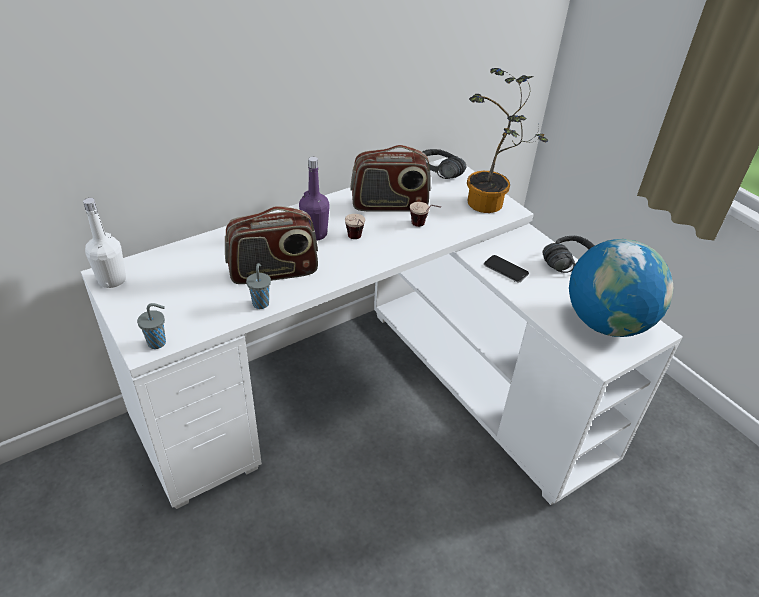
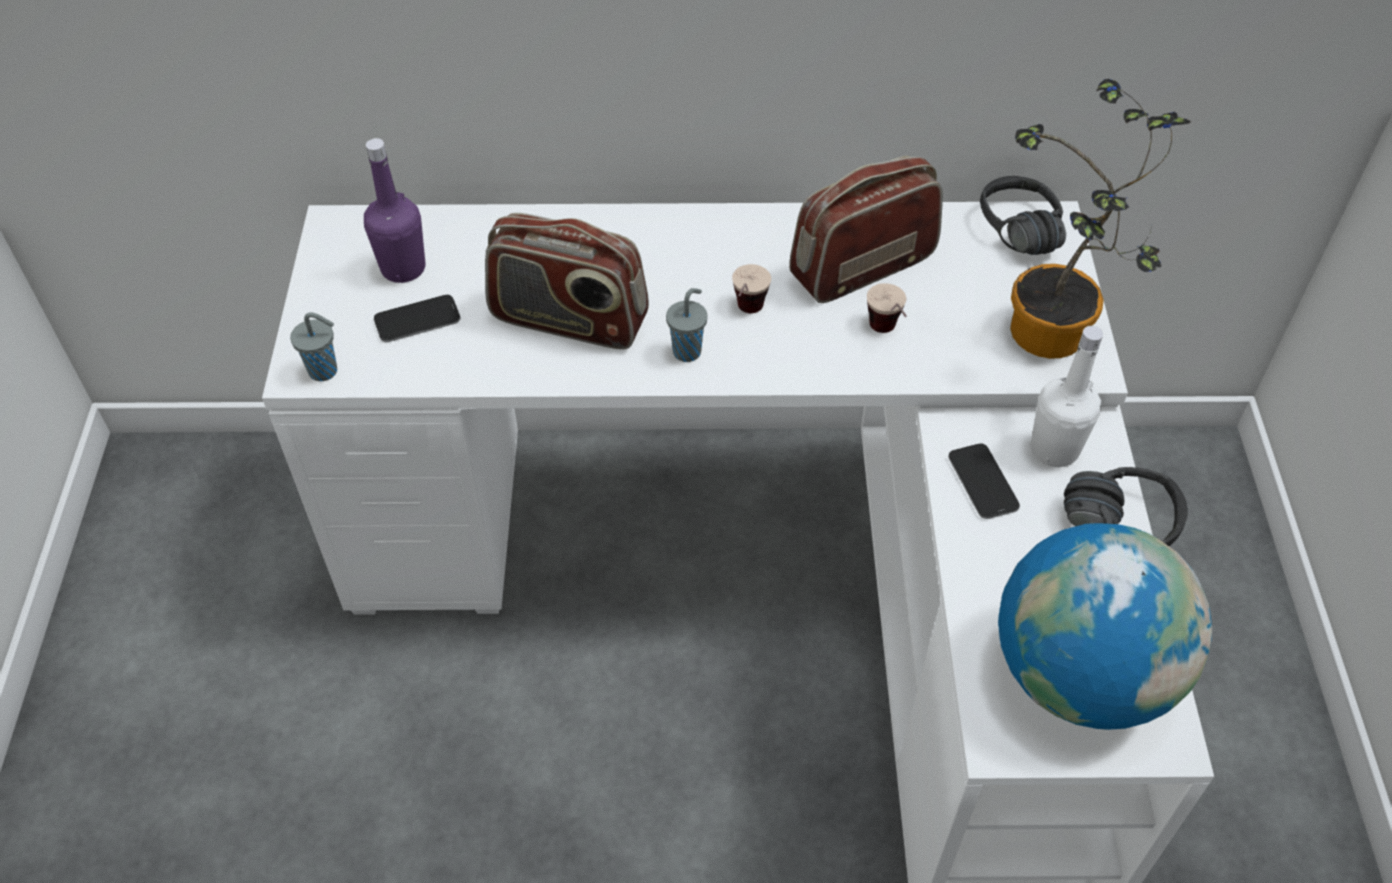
camera: 35 degrees right, 10 degrees up
white bottle [83,198,126,288] -> white bottle moved to [1031,326,1103,467]
grey cup [246,263,271,309] -> grey cup moved to [666,288,708,362]
purple bottle [299,157,330,241] -> purple bottle moved to [364,138,426,283]
radio [351,145,431,212] -> radio turned 120 degrees clockwise [789,156,943,303]
none -> phone [374,295,460,342]

